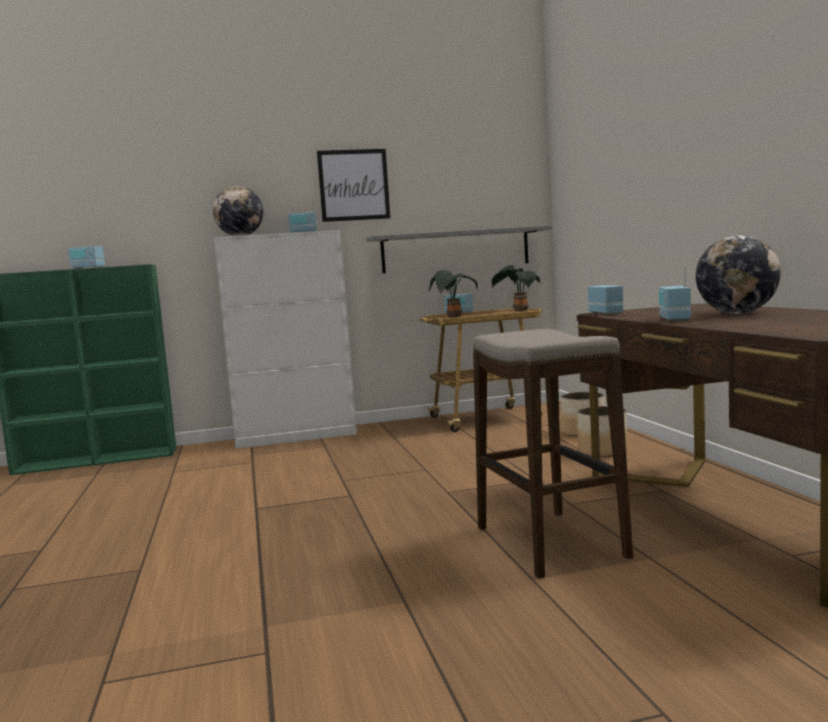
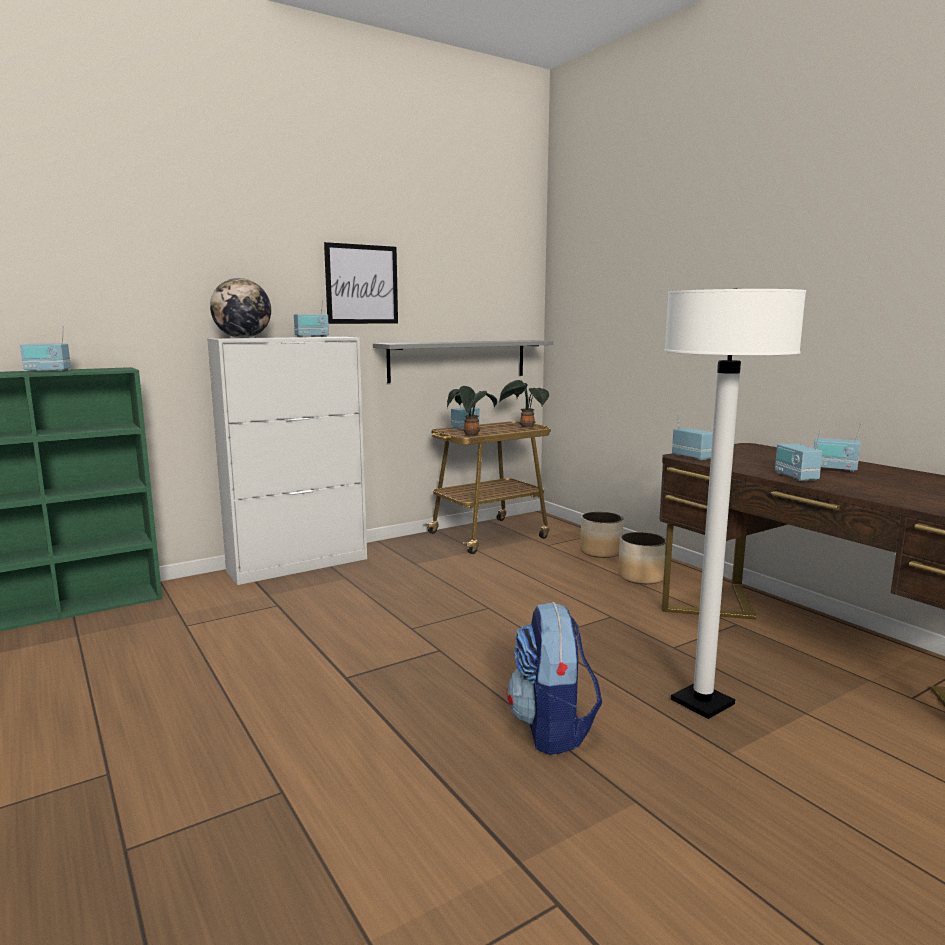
camera: 20 degrees left, 5 degrees up
stool [473,329,633,579] -> white floor lamp [664,289,806,719]
globe [696,235,781,314] -> radio [814,422,862,472]
none -> backpack [507,602,602,755]

